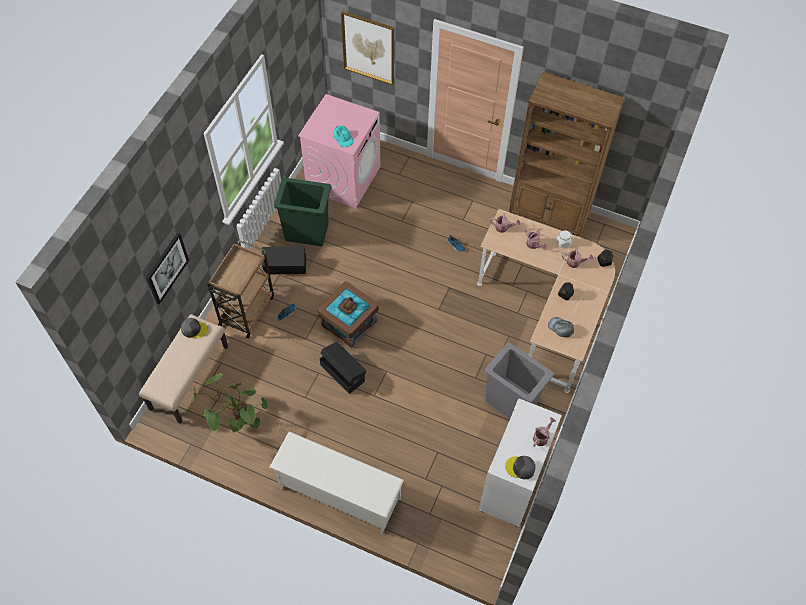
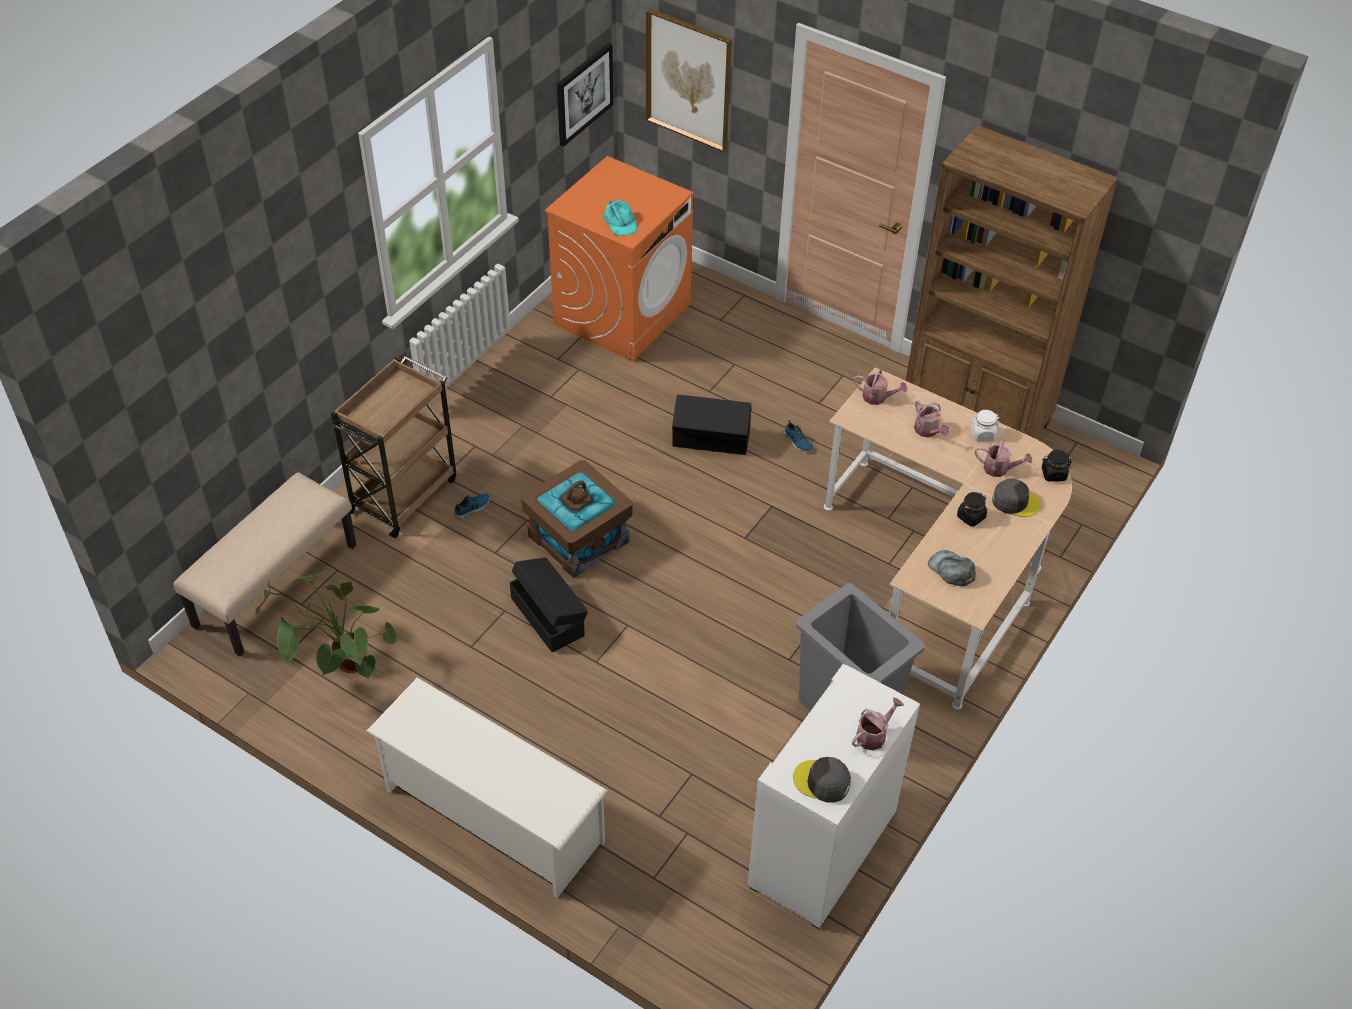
camera: 10 degrees right, 10 degrees down
picture [146,232,189,304] -> picture moved to [557,43,614,147]
grey cap [181,318,208,338] -> grey cap moved to [992,478,1041,517]
black storage box [262,247,306,274] -> black storage box moved to [672,394,752,455]
green trash can [274,178,331,246] -> none
pink washing machine [298,94,380,208] -> orange washing machine [544,156,693,362]

